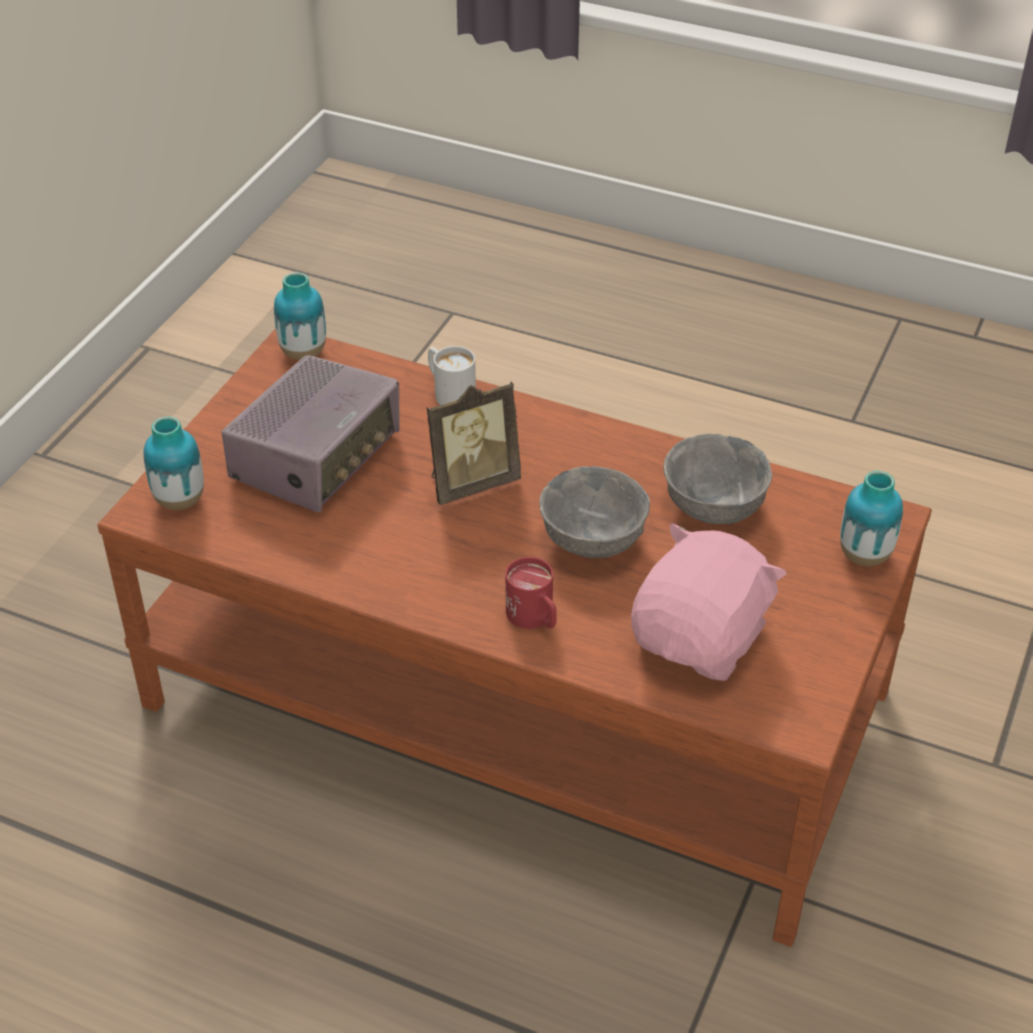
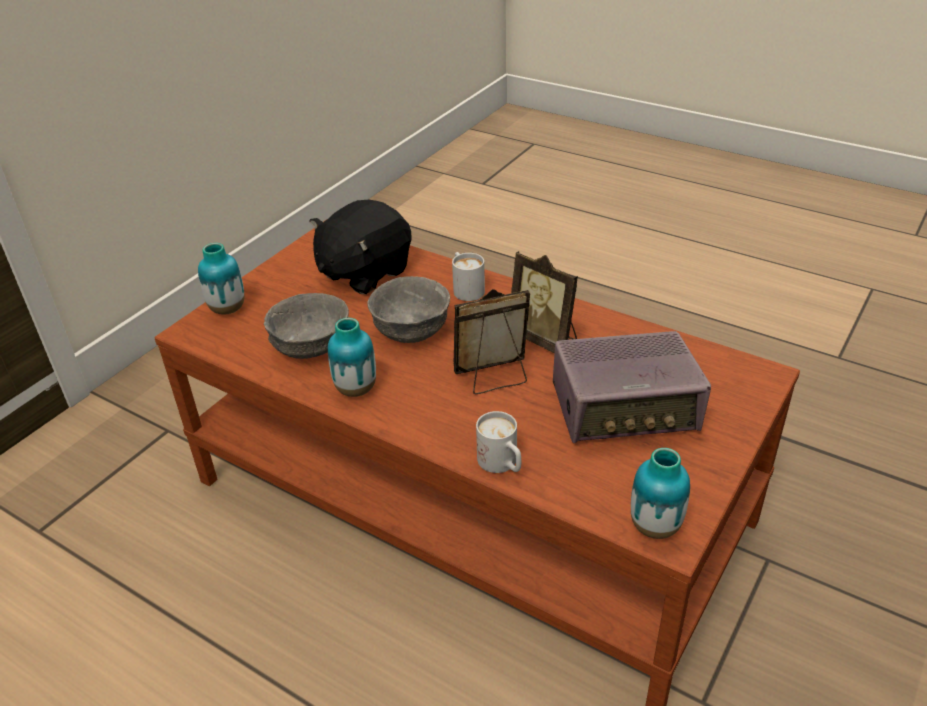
camera: 170 degrees left, 5 degrees down
vase [144,417,204,510] -> vase moved to [328,318,376,397]
radio [222,355,400,512] -> radio turned 135 degrees counterclockwise [552,331,711,444]
red mug [506,557,557,629] -> white mug [452,252,485,301]
pink plush toy [631,523,786,681] -> black plush toy [309,200,411,294]
none -> picture frame [511,251,578,353]

